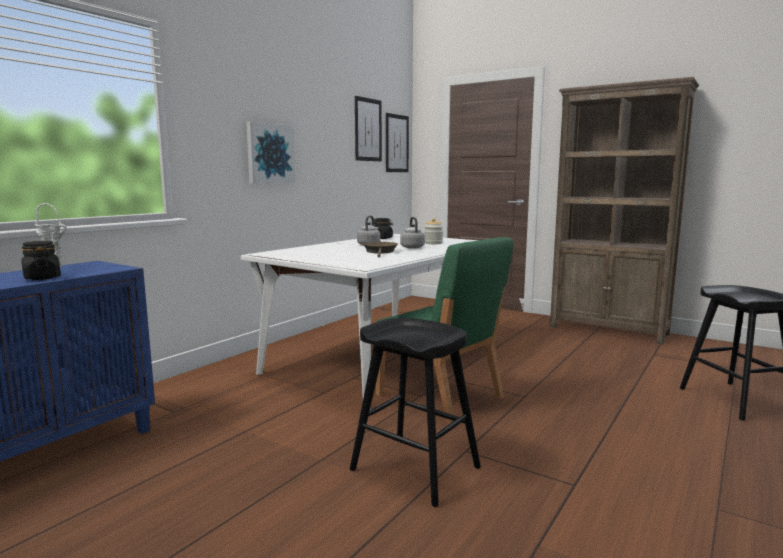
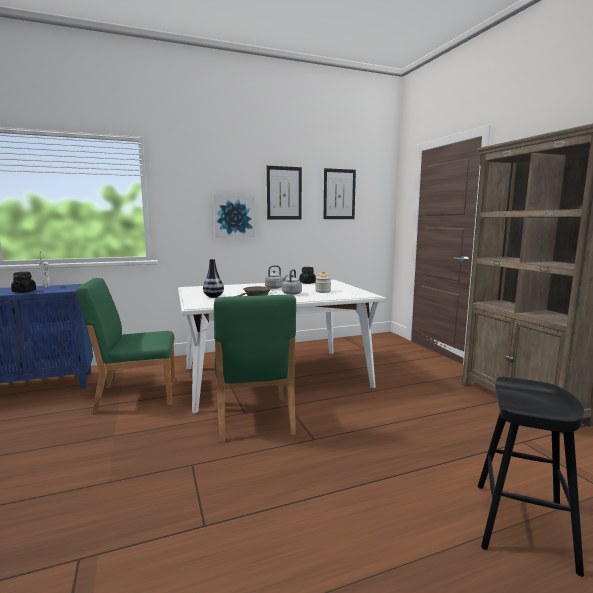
camera: 35 degrees right, 0 degrees up
black stool [350,318,481,507] -> none
picture [386,113,409,172] -> picture moved to [267,166,302,219]
none -> green chair [76,278,175,413]
none -> vase [203,259,224,298]

